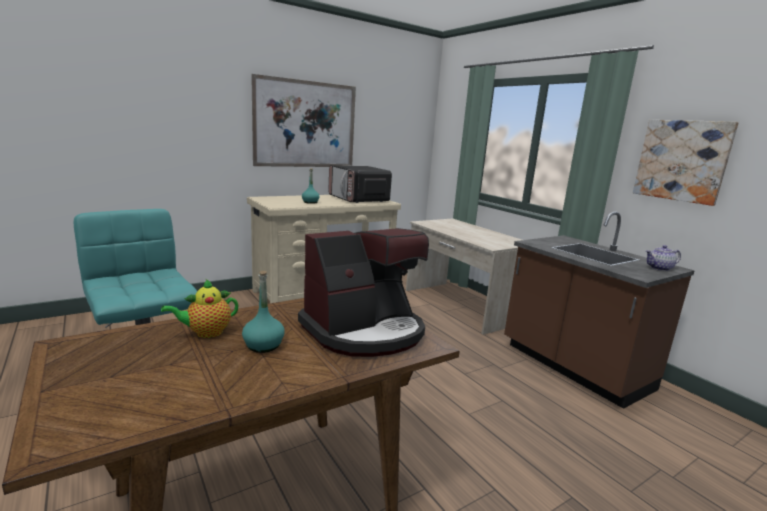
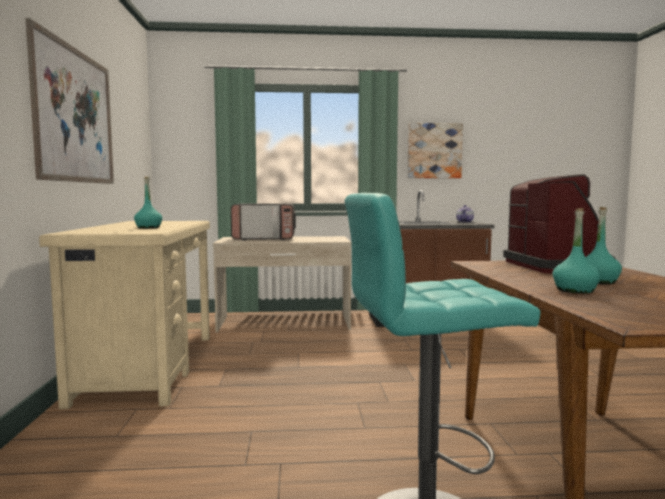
camera: 60 degrees left, 10 degrees down
teapot [161,279,238,338] -> turquoise bottle [552,208,601,294]
microwave [328,165,392,203] -> microwave moved to [231,203,296,241]

